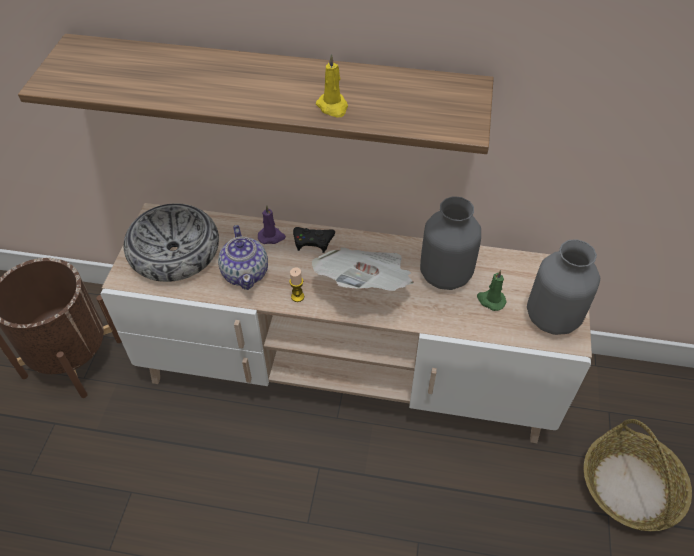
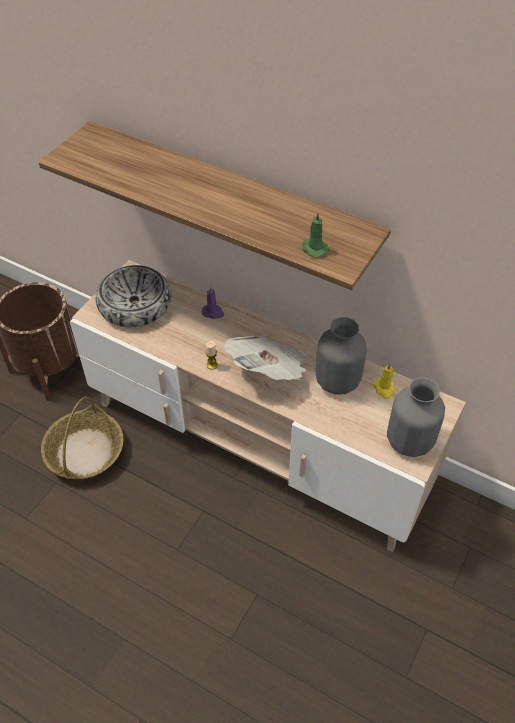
camera: 20 degrees right, 0 degrees up
teapot [218,225,268,290] -> none
black game controller [293,227,335,253] -> none
yellow candle [316,54,348,118] -> yellow candle moved to [374,363,395,399]
green candle [477,270,507,311] -> green candle moved to [302,212,329,258]
basket [583,419,692,531] -> basket moved to [41,396,124,479]

